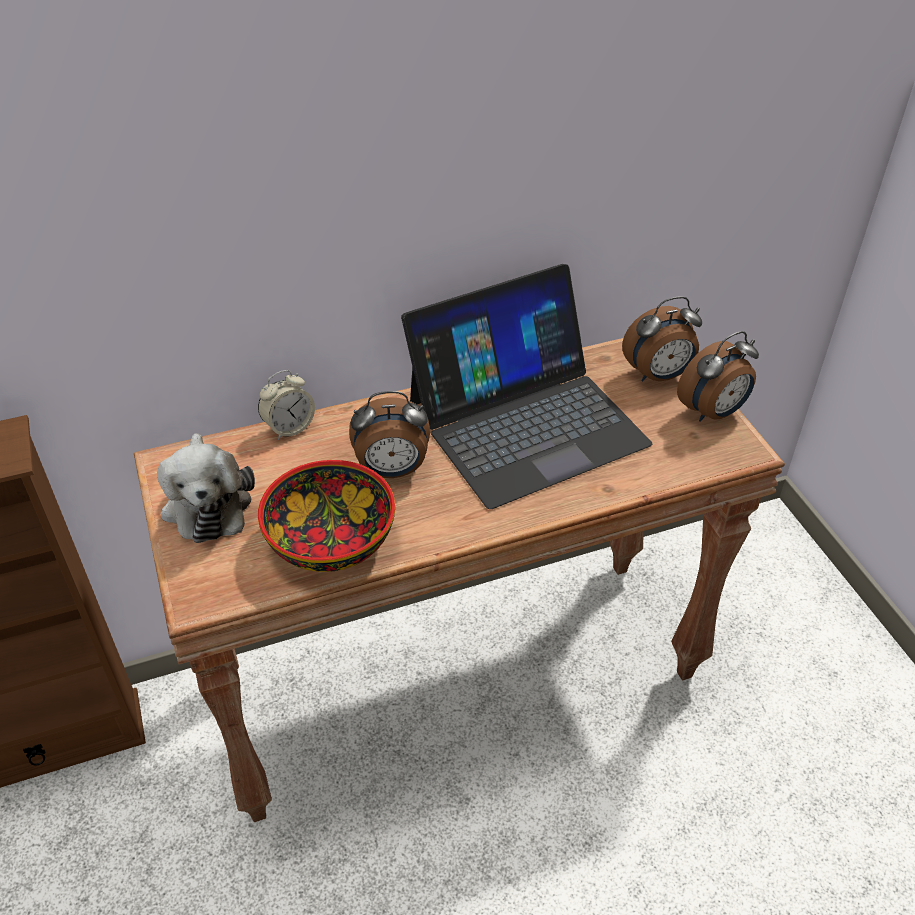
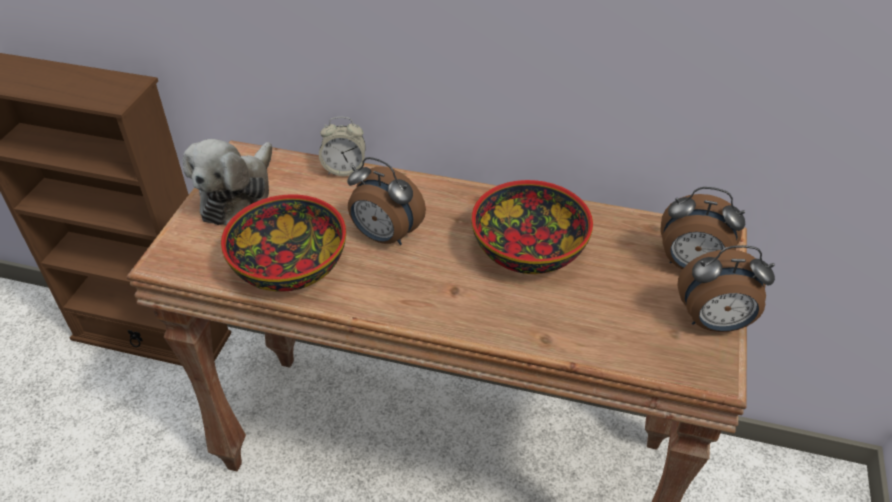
camera: 35 degrees right, 0 degrees up
laptop [401,264,653,509] -> bowl [471,180,593,274]

